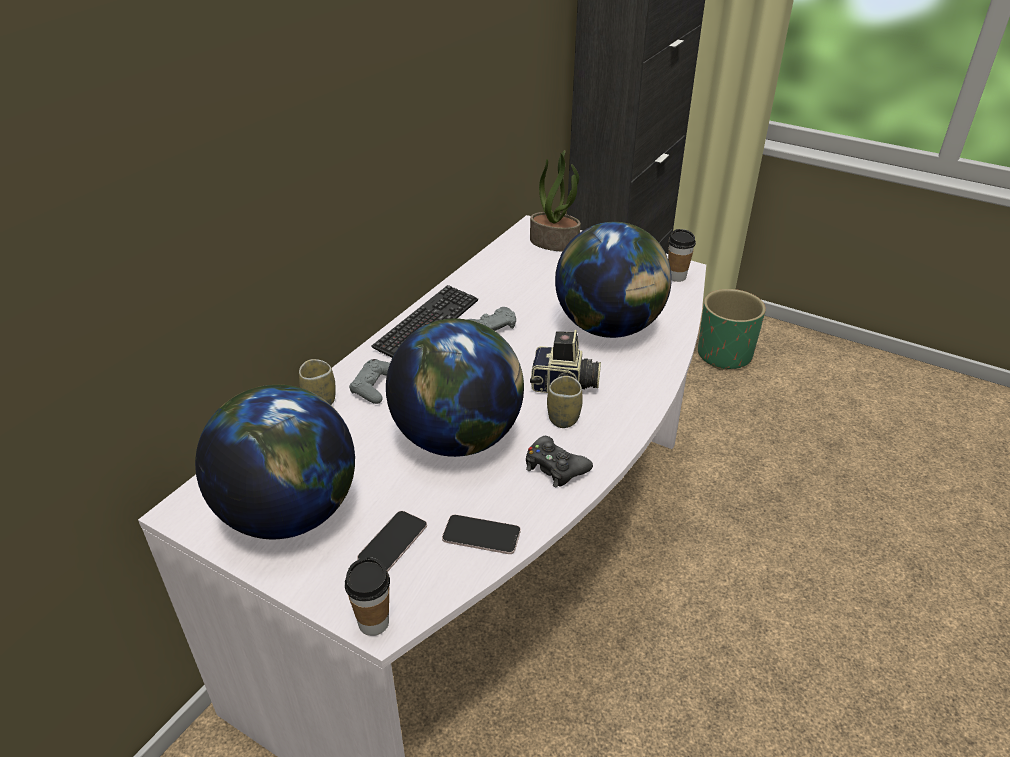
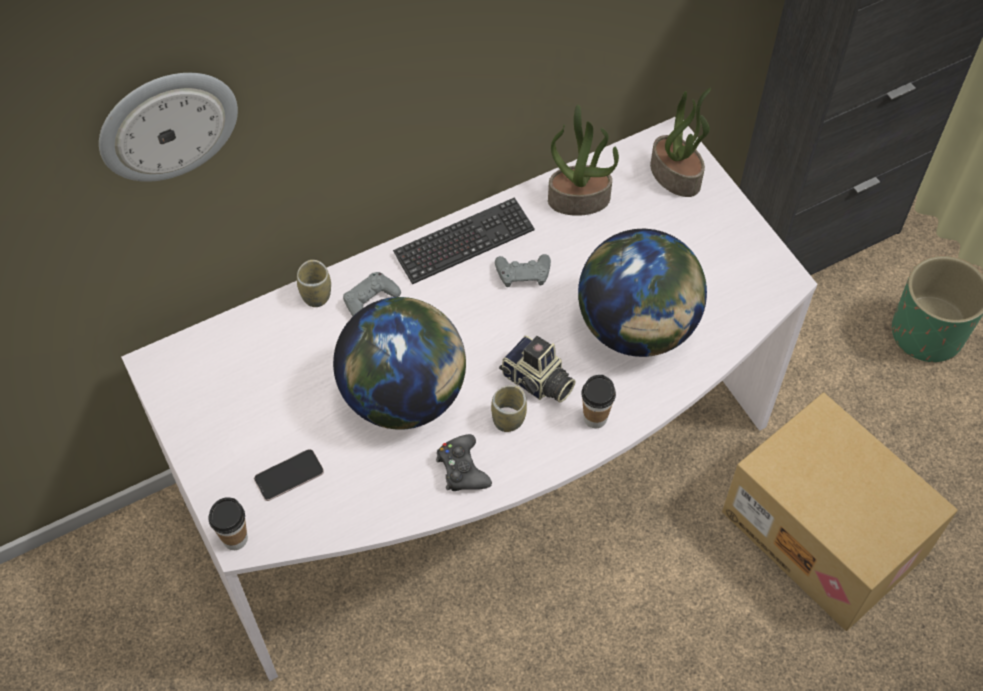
camera: 30 degrees right, 20 degrees up
globe [195,385,355,539] -> none
phone [442,514,521,554] -> none
cup [668,229,696,282] -> cup moved to [581,375,616,428]
none -> wall clock [99,73,238,182]
none -> potted plant [548,105,619,216]
none -> cardboard box [722,392,958,631]

